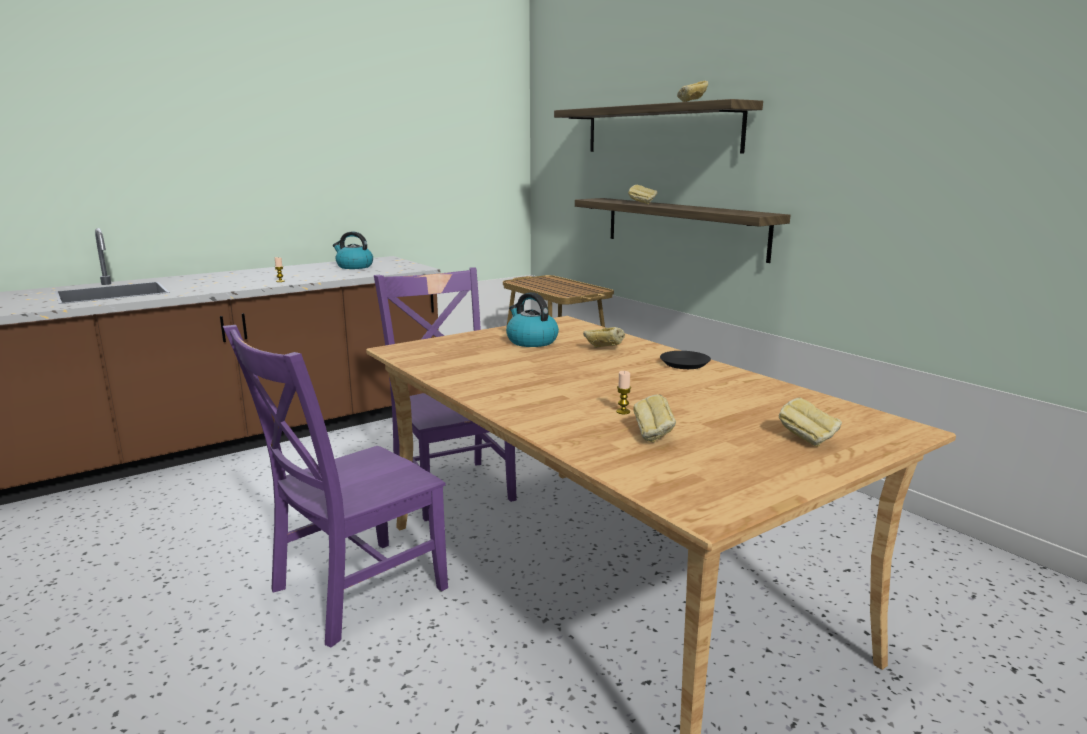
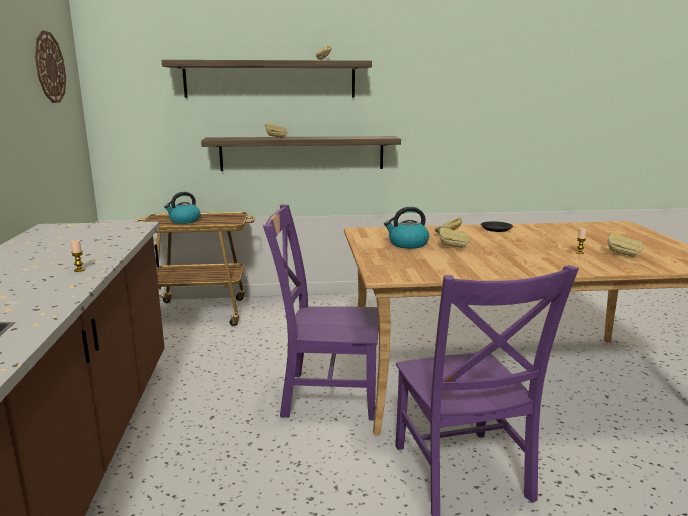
camera: 60 degrees left, 0 degrees up
kettle [333,232,373,269] -> kettle moved to [164,192,200,224]
bread [779,398,842,447] -> bread moved to [439,228,469,248]
none -> wall clock [35,30,66,103]

